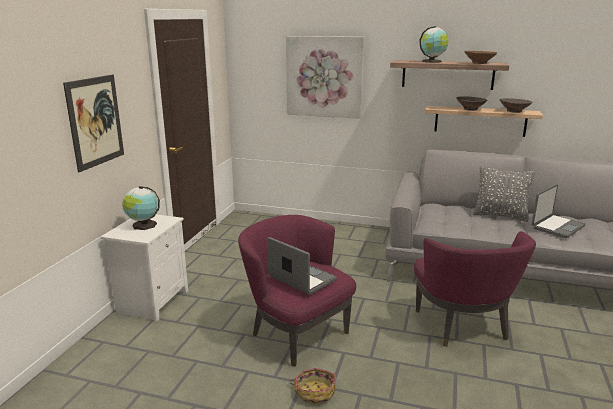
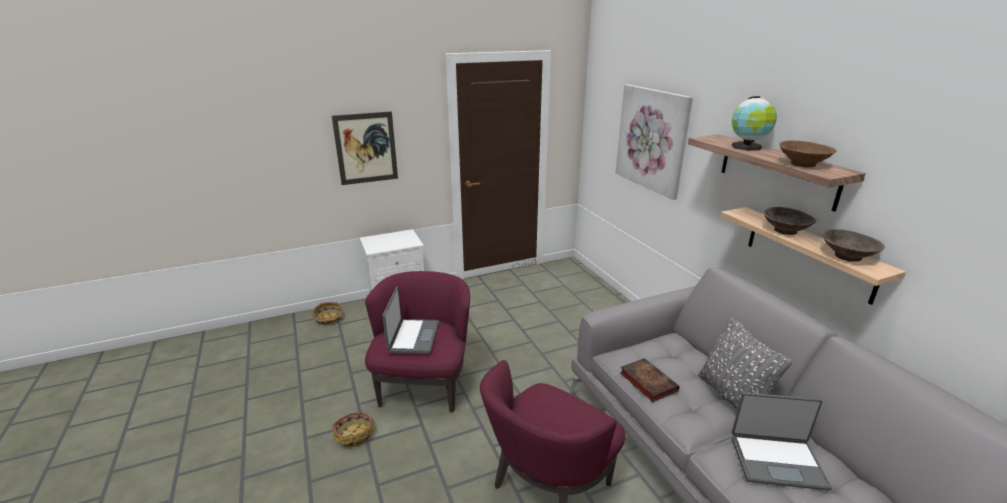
camera: 50 degrees right, 5 degrees up
globe [122,186,160,230] -> none
none -> basket [312,302,345,325]
none -> book [620,358,680,402]

